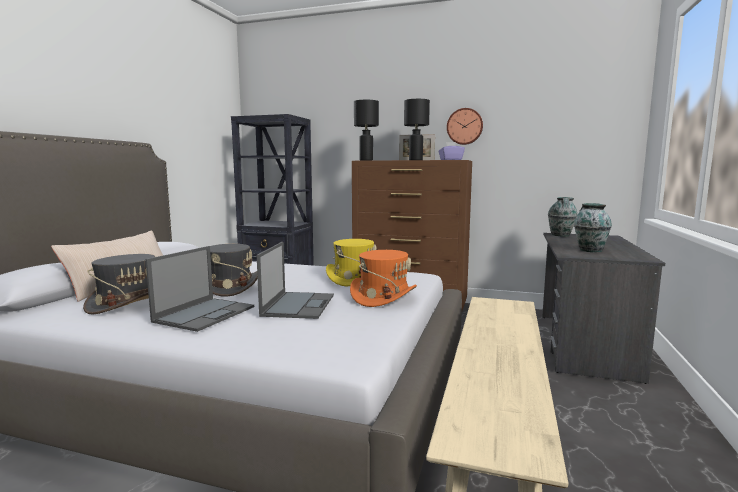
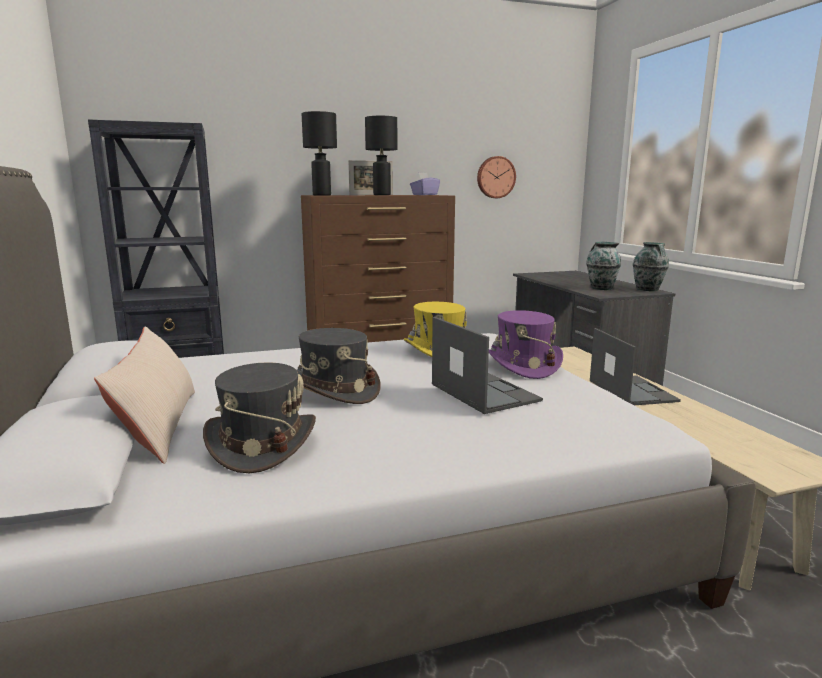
camera: 35 degrees left, 5 degrees up
laptop [145,246,254,332] -> laptop moved to [590,328,681,405]
orange hat [350,250,417,307] -> purple hat [489,310,563,379]
wall clock [447,108,483,145] -> wall clock moved to [477,156,516,198]
vase [548,197,577,237] -> vase moved to [633,242,669,291]

